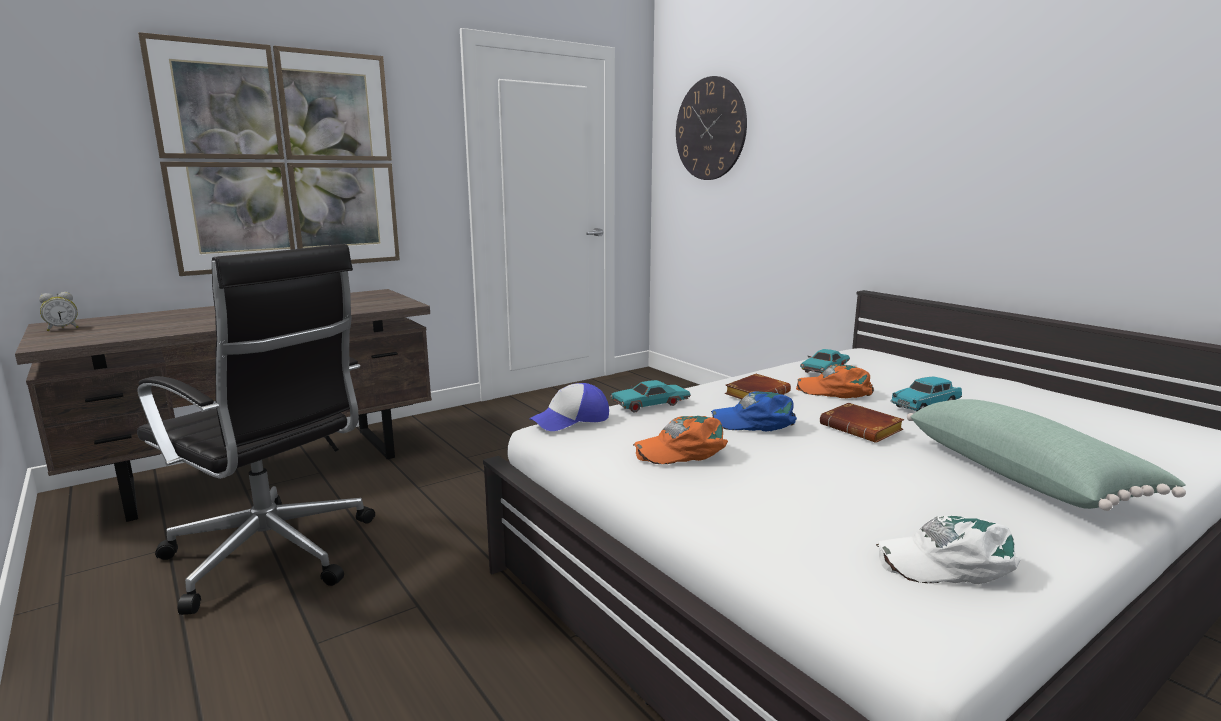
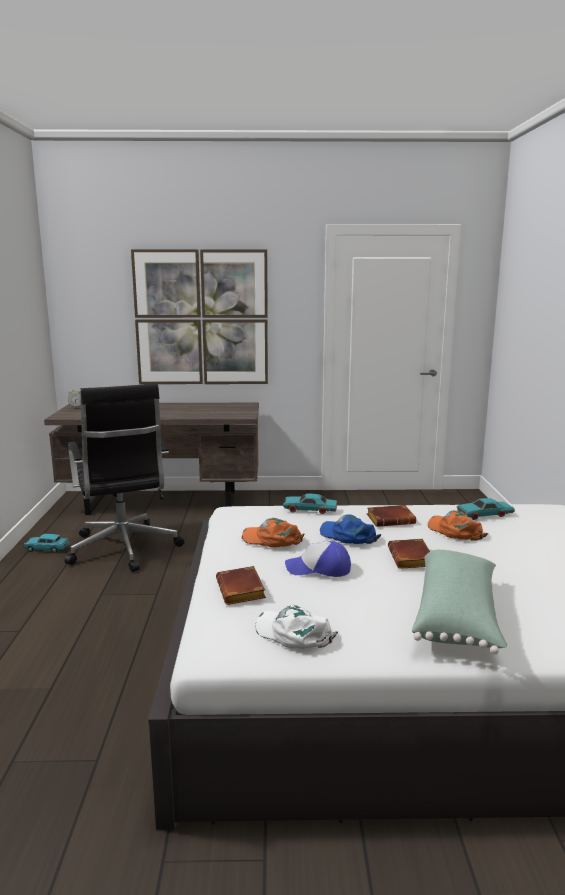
camera: 35 degrees right, 0 degrees up
cap [529,383,609,431] -> cap moved to [285,541,351,577]
wall clock [676,76,747,180] -> none
turquoise toy car [891,377,962,412] -> turquoise toy car moved to [23,534,69,553]
none -> brown book [216,566,266,605]

